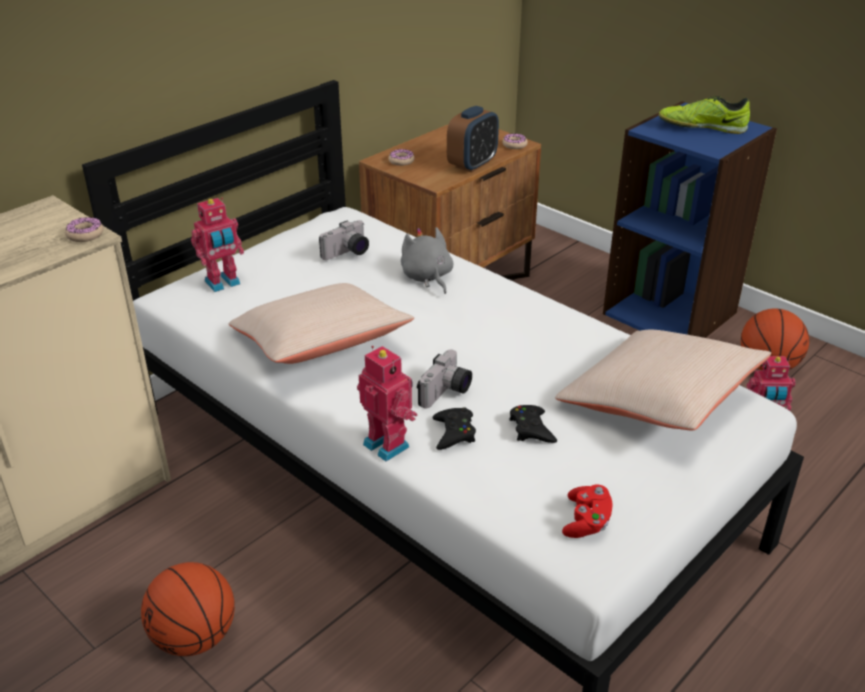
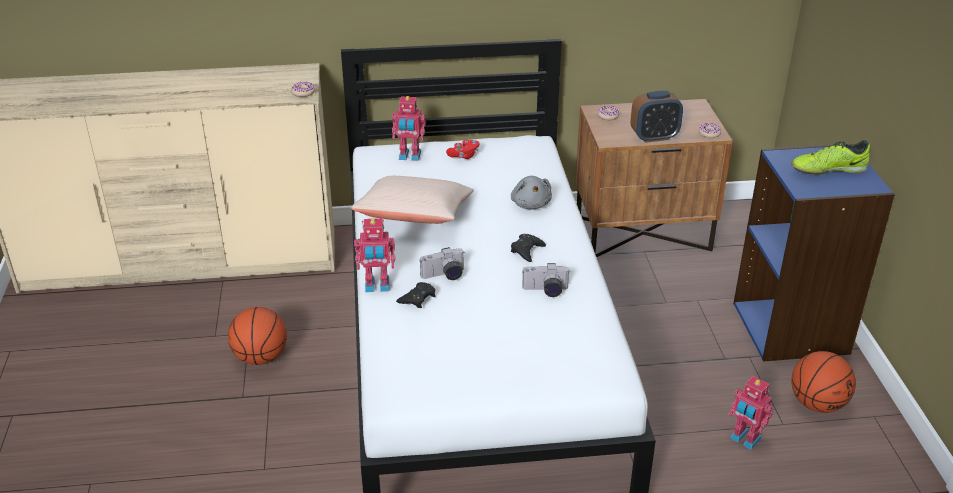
camera: 40 degrees right, 0 degrees up
camera [319,220,369,260] -> camera moved to [522,263,570,297]
toy robot [357,346,417,462] -> toy robot turned 90 degrees clockwise [354,218,395,292]
grey plush toy [401,227,454,294] -> grey plush toy turned 150 degrees clockwise [511,176,552,209]
black game controller [509,405,557,443] -> black game controller moved to [511,234,546,262]
beige pillow [555,330,771,430] -> none
red game controller [562,485,613,538] -> red game controller moved to [446,140,479,159]
shoe [659,96,750,134] -> shoe turned 60 degrees counterclockwise [791,140,870,175]

